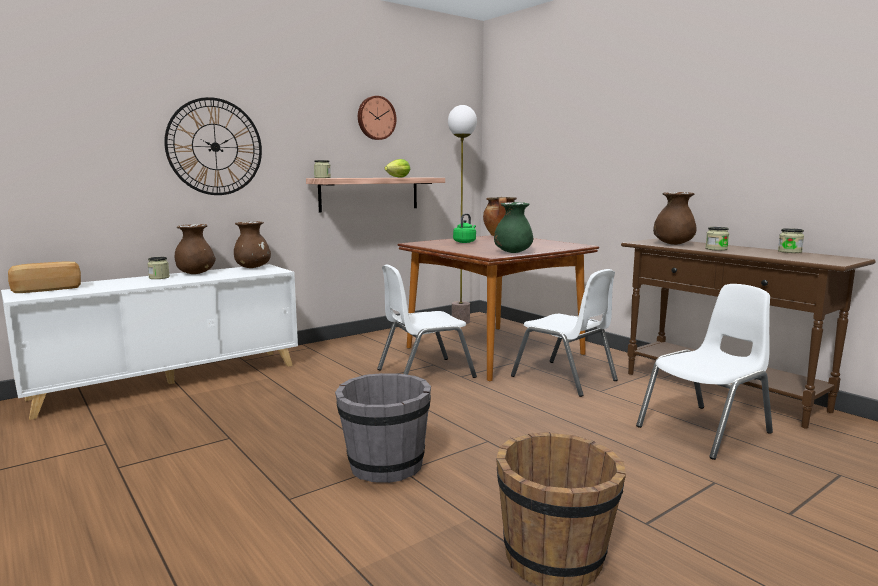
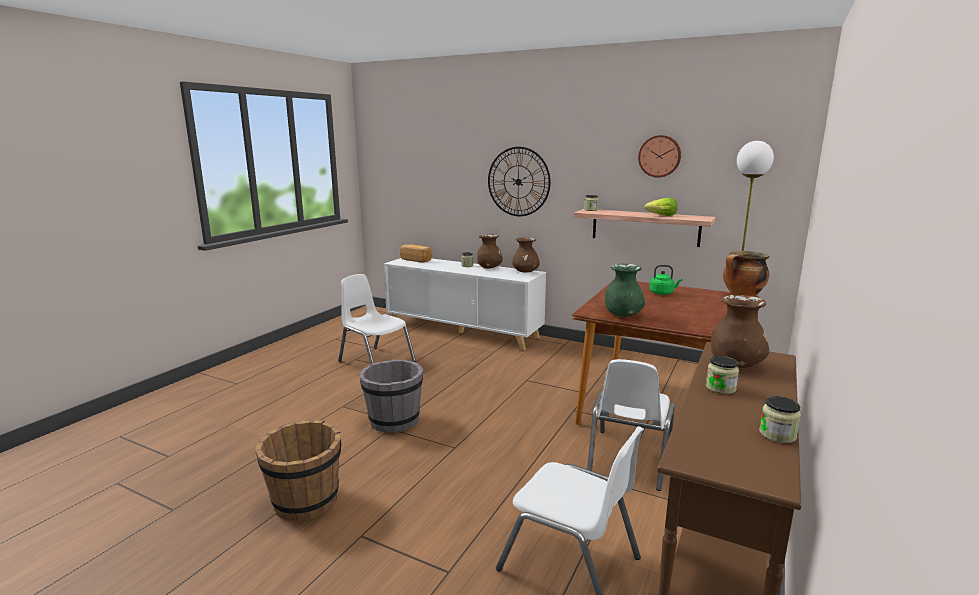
camera: 65 degrees right, 5 degrees up
white chair [377,264,477,378] -> white chair moved to [338,274,416,364]

